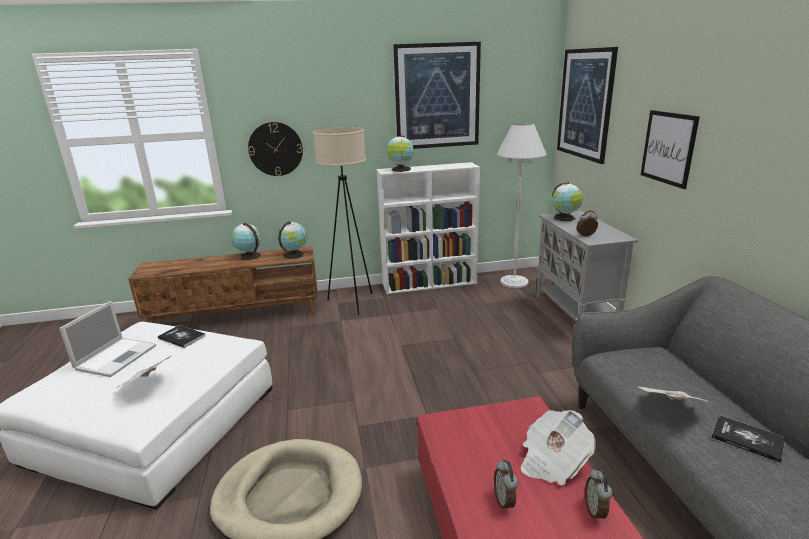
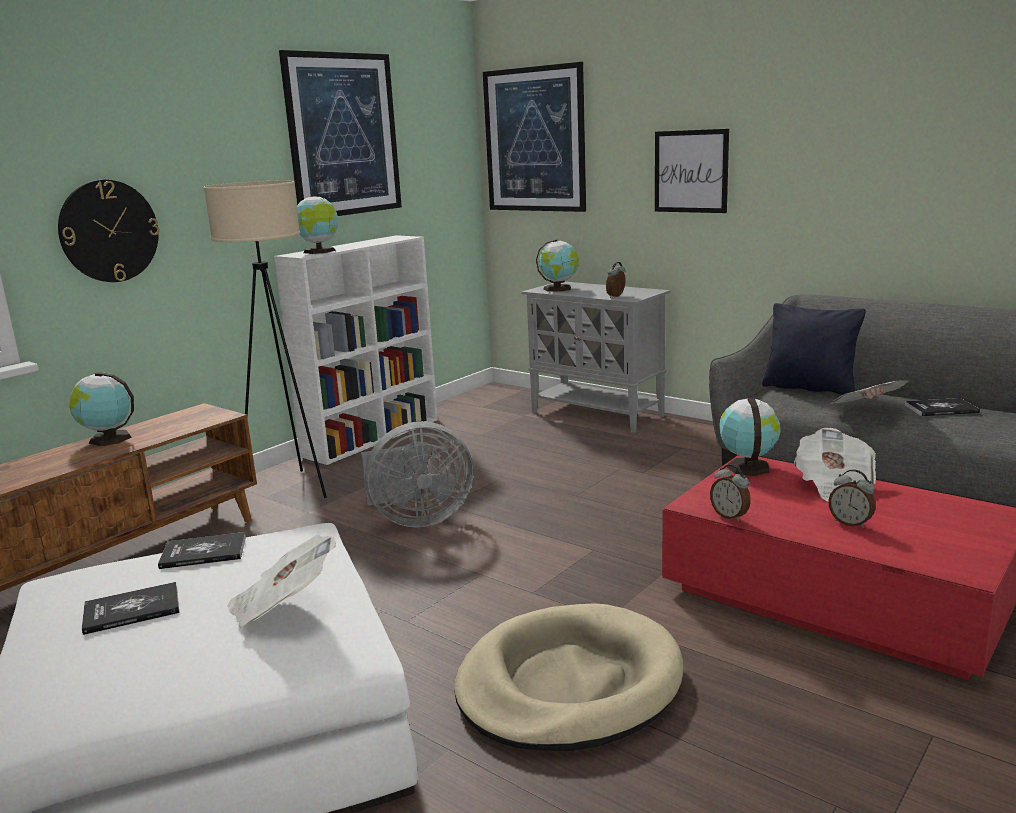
camera: 40 degrees left, 5 degrees down
laptop [59,301,156,377] -> book [82,582,179,635]
globe [278,222,307,259] -> globe moved to [719,398,781,476]
white floor lamp [497,123,547,288] -> none
alarm clock [585,468,613,522] -> alarm clock moved to [710,464,751,522]
none -> grey fan [361,421,473,527]
none -> black pillow [762,303,866,395]

